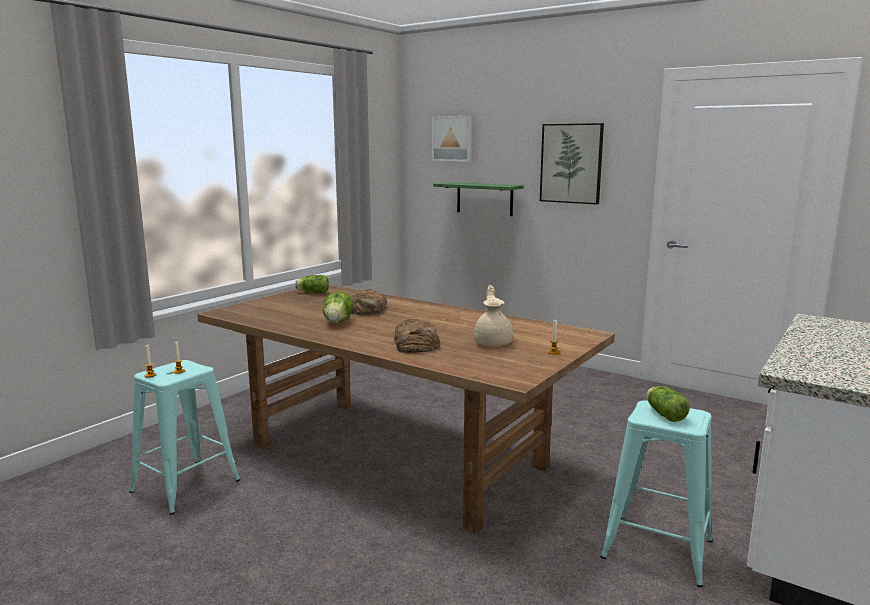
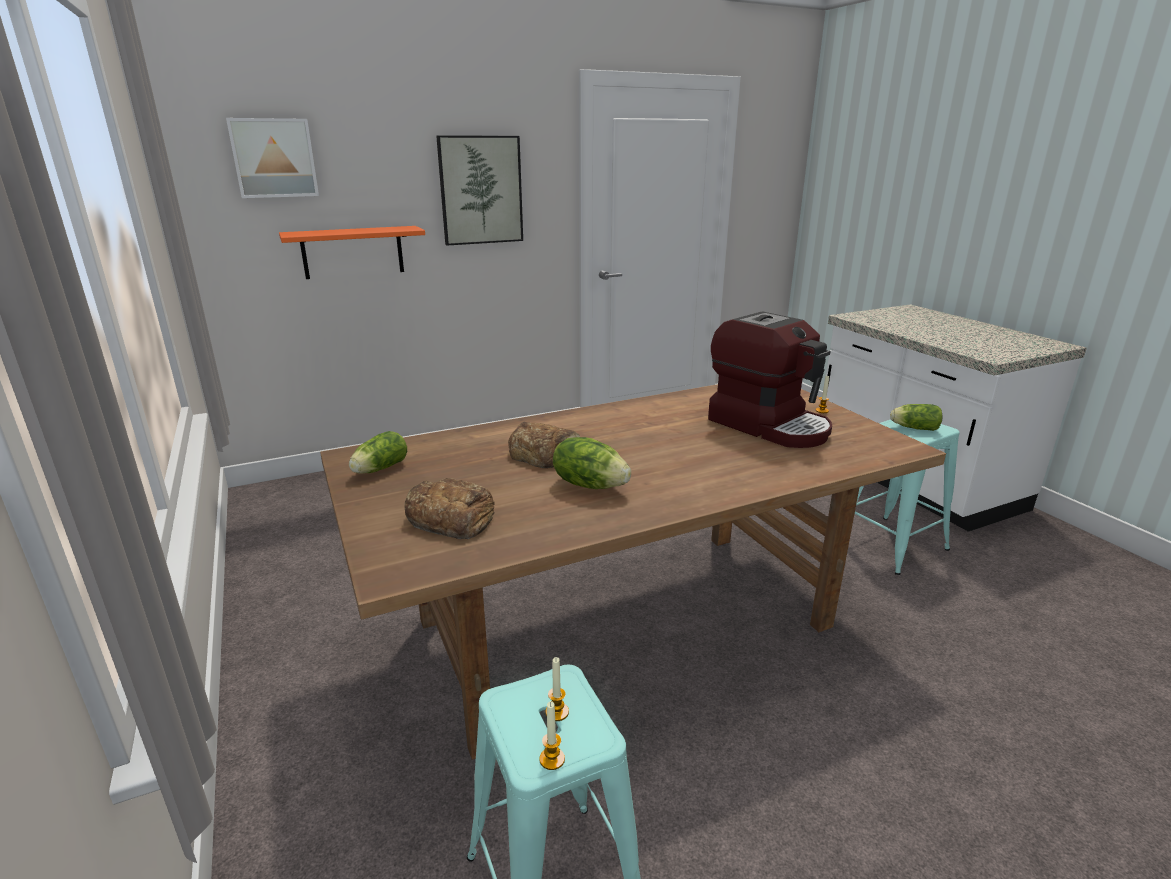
camera: 60 degrees left, 10 degrees up
bread [394,319,440,353] -> bread moved to [404,478,495,539]
green shelf [433,182,524,216] -> orange shelf [279,226,425,279]
beige teapot [474,285,513,347] -> coffee machine [708,311,832,448]

